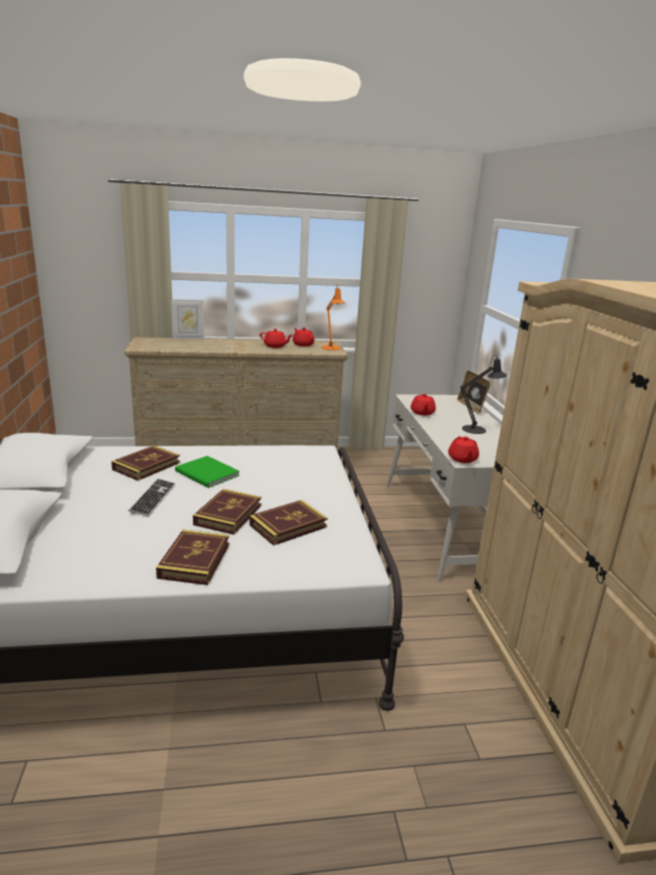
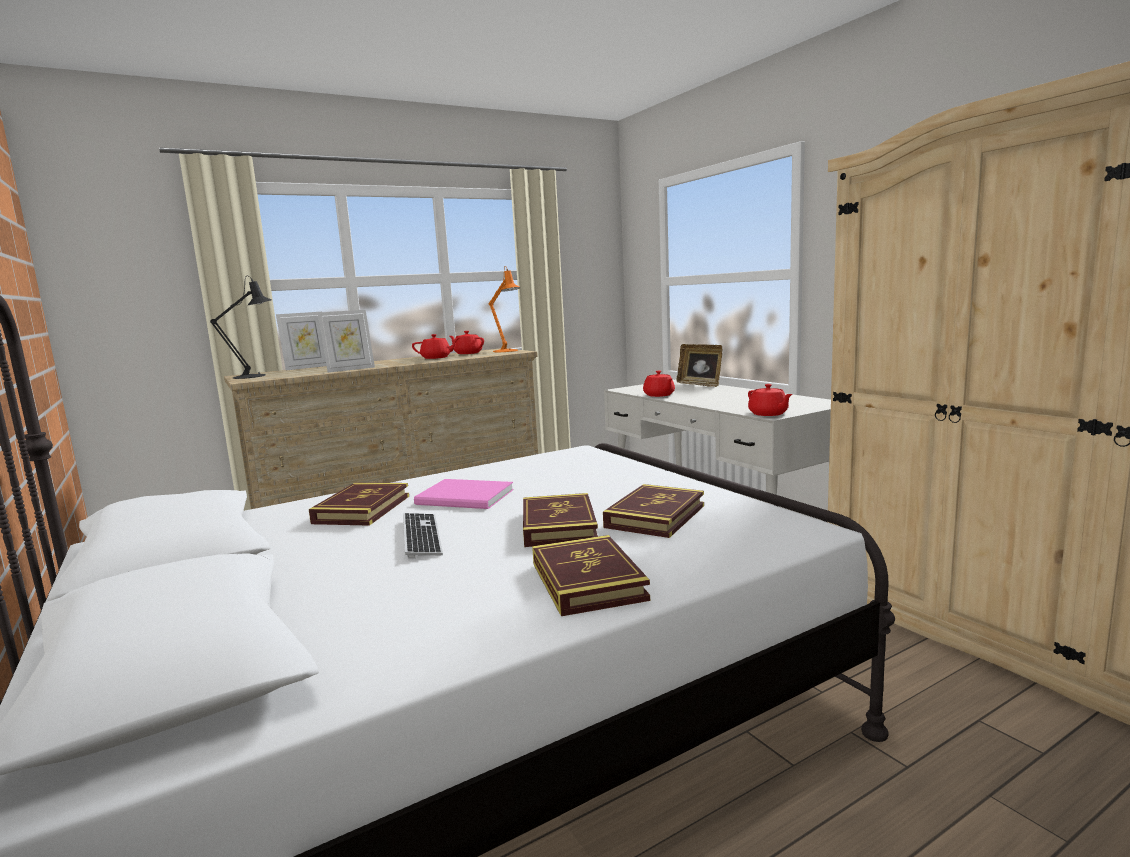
camera: 20 degrees left, 10 degrees down
green book [175,456,240,488] -> pink book [414,479,514,509]
black table lamp [460,357,507,434] -> black table lamp moved to [210,276,271,379]
none -> picture frame [318,310,375,372]

